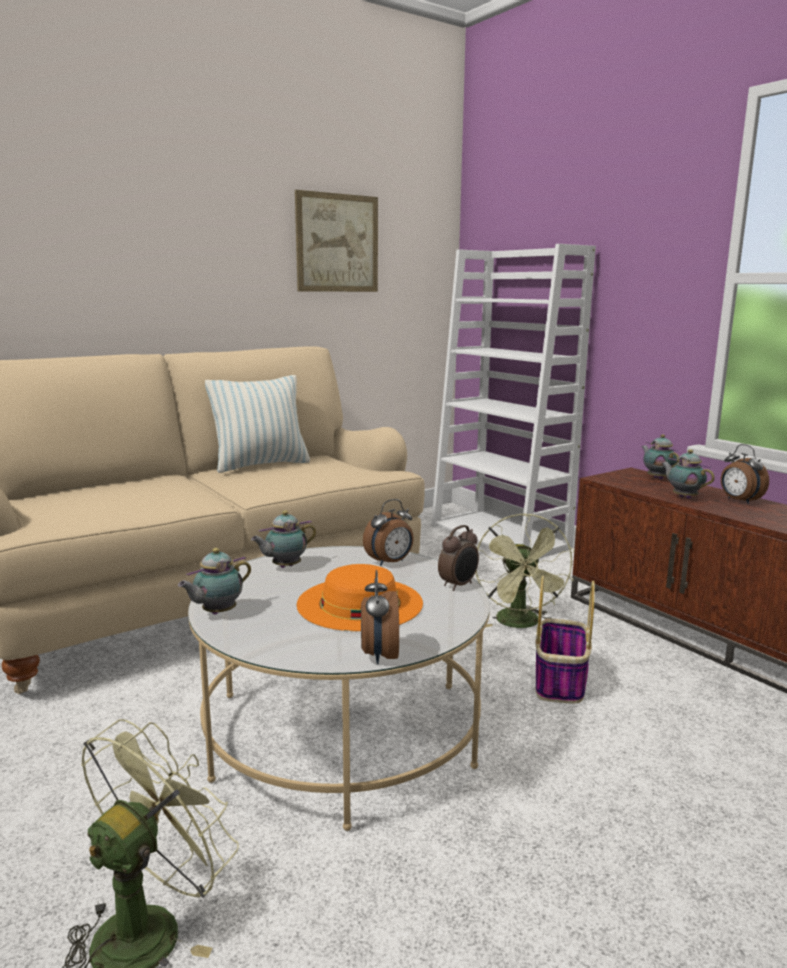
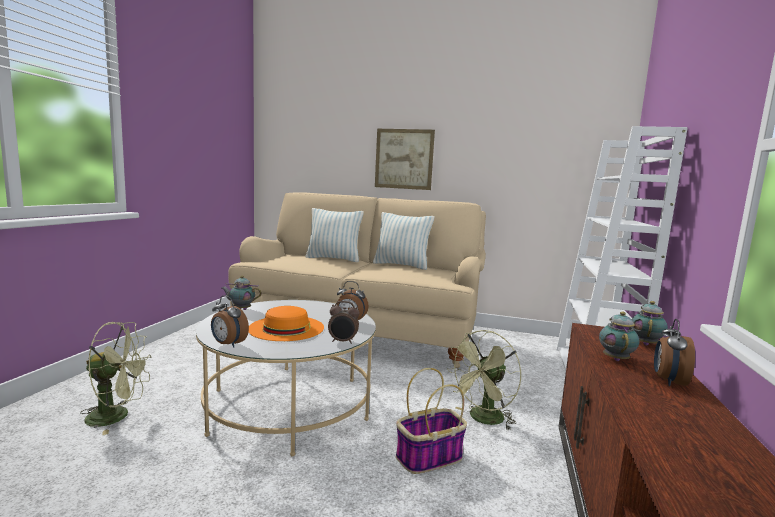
camera: 50 degrees right, 5 degrees down
teapot [251,510,316,568] -> none
picture [295,190,378,292] -> picture moved to [375,129,435,190]
alarm clock [361,570,399,664] -> alarm clock turned 105 degrees counterclockwise [211,295,249,347]
none -> pillow [305,208,364,262]

